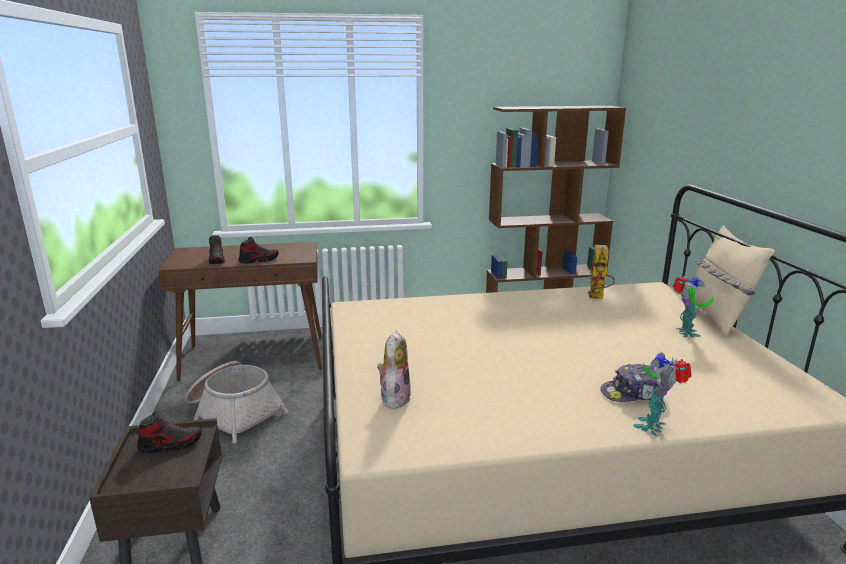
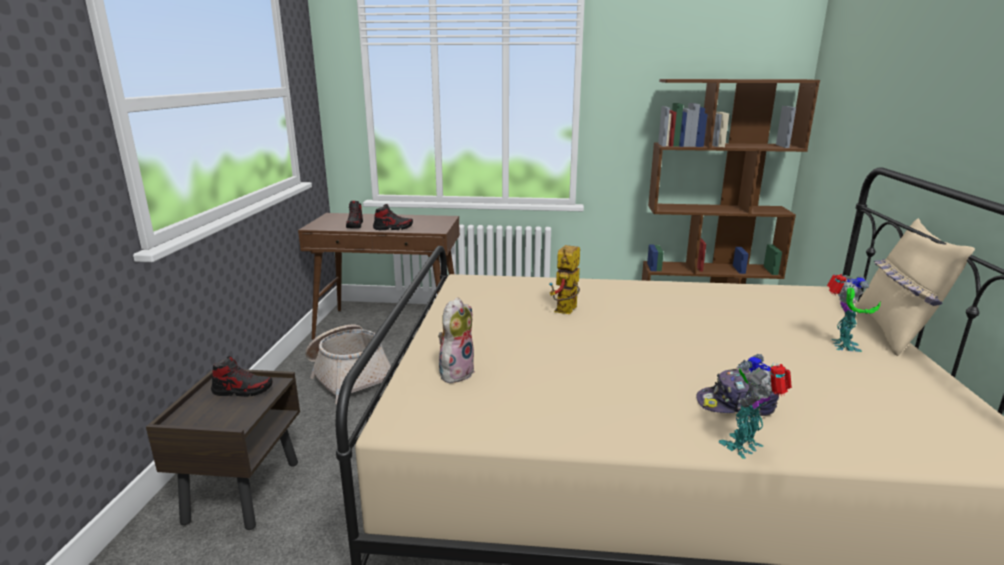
camera: 15 degrees right, 0 degrees up
toy robot [588,245,615,299] -> toy robot moved to [549,245,580,314]

